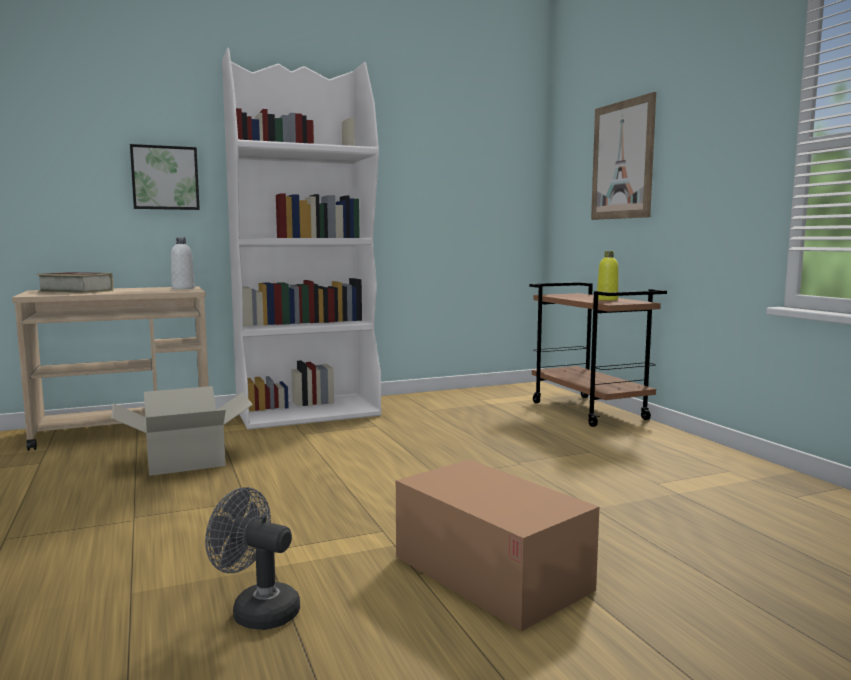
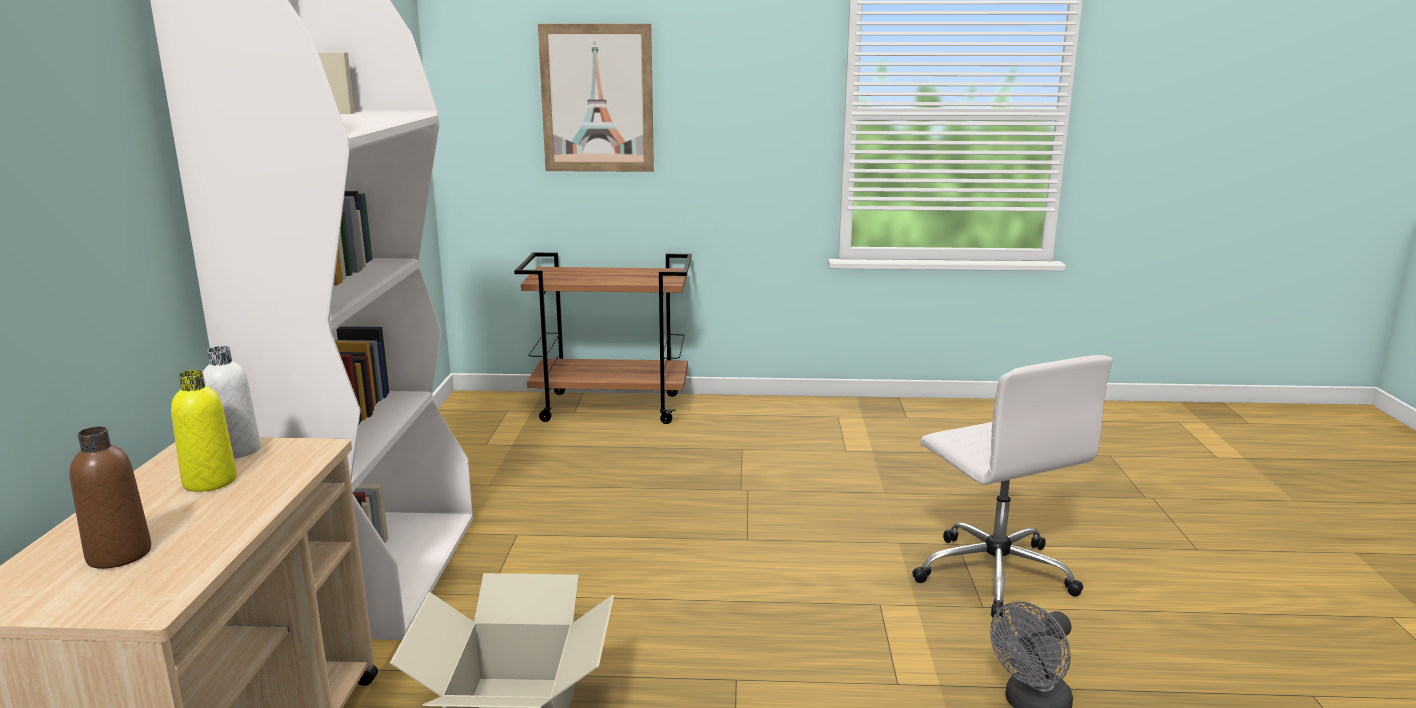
camera: 65 degrees left, 10 degrees up
book [36,272,114,294] -> brown bottle [69,426,151,569]
picture [130,144,200,210] -> none
cardboard box [396,460,599,631] -> white office chair [912,355,1113,618]
yellow bottle [597,251,618,301] -> yellow bottle moved to [171,370,237,492]

